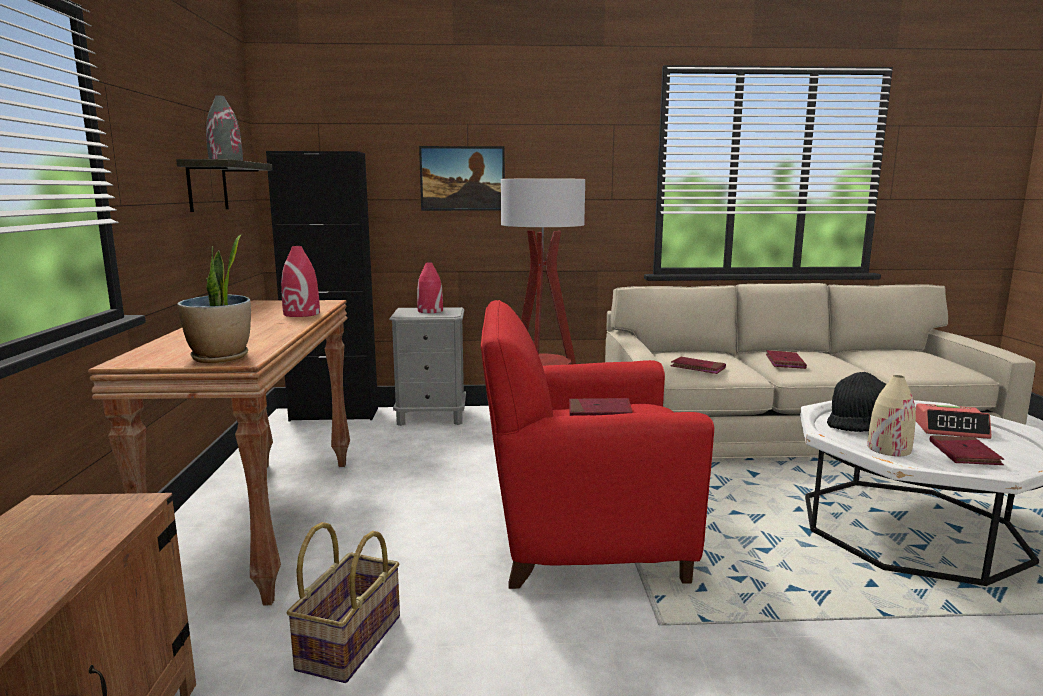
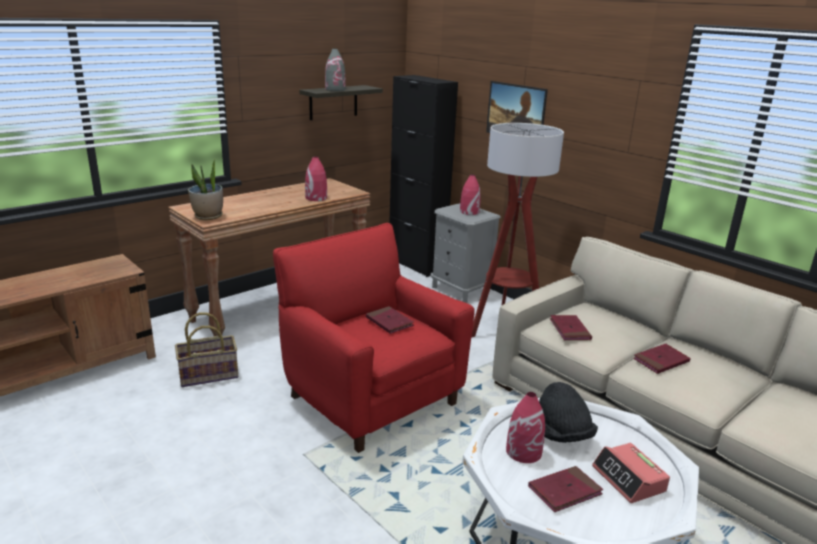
camera: 50 degrees right, 10 degrees up
beige vase [867,375,916,456] -> red vase [506,392,545,463]

